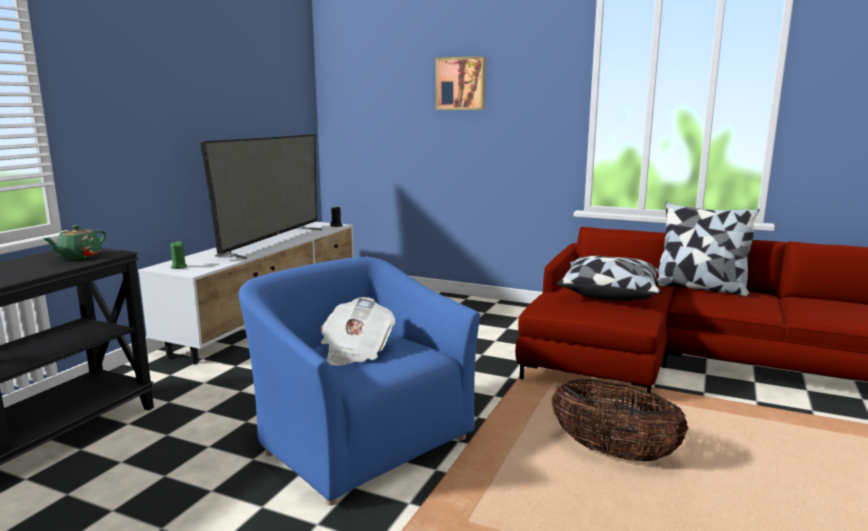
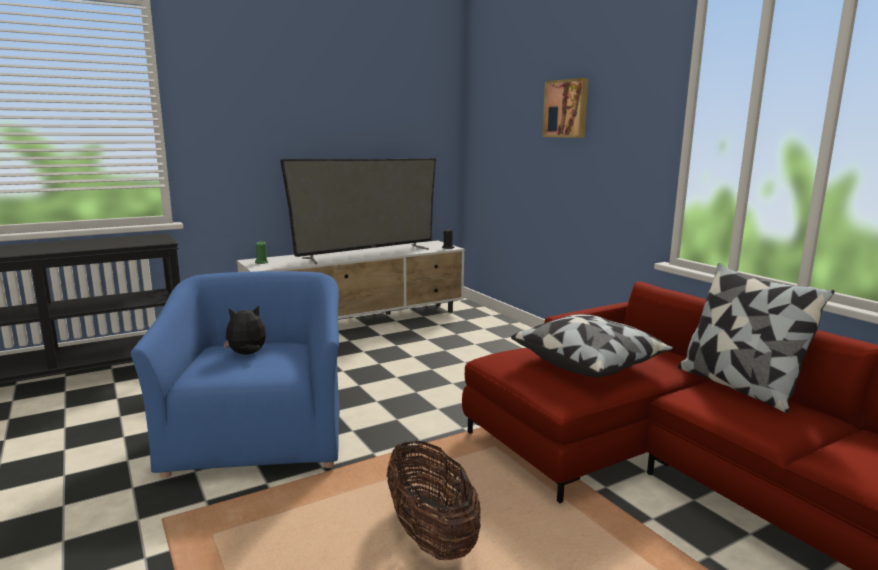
camera: 35 degrees right, 0 degrees up
green teapot [43,225,106,259] -> none
newspaper [321,297,395,366] -> plush toy [223,305,266,355]

